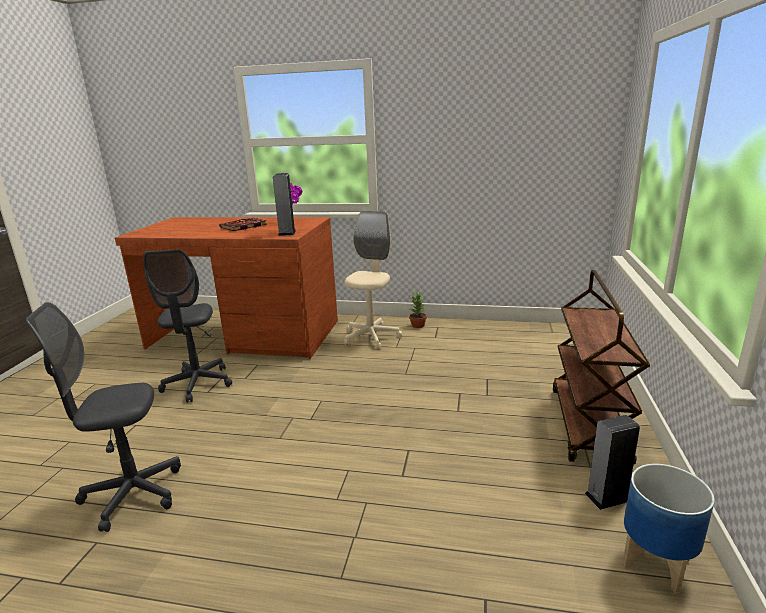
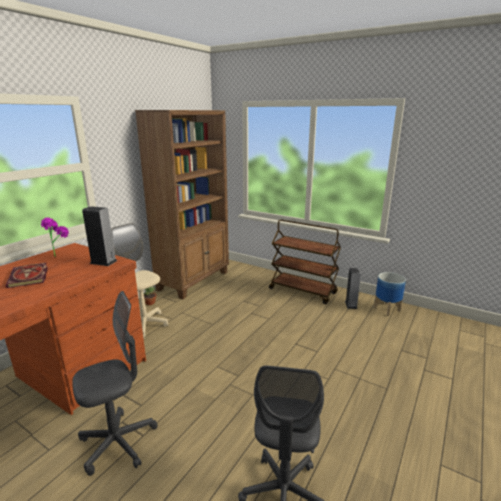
camera: 70 degrees left, 0 degrees up
grey office chair [143,249,232,402] -> grey office chair turned 45 degrees counterclockwise [72,291,158,476]
none -> brown bookcase [135,110,229,299]

